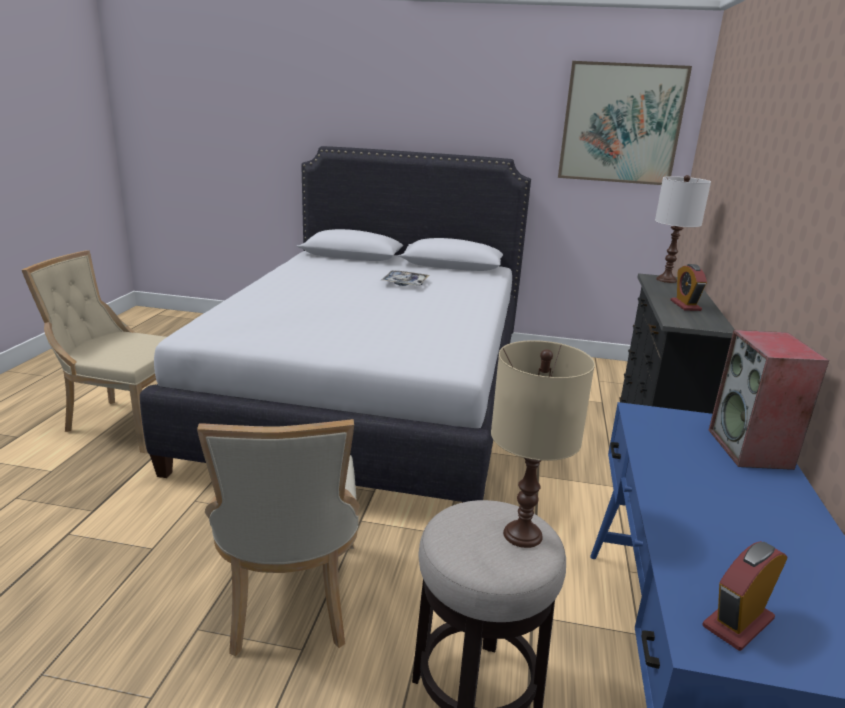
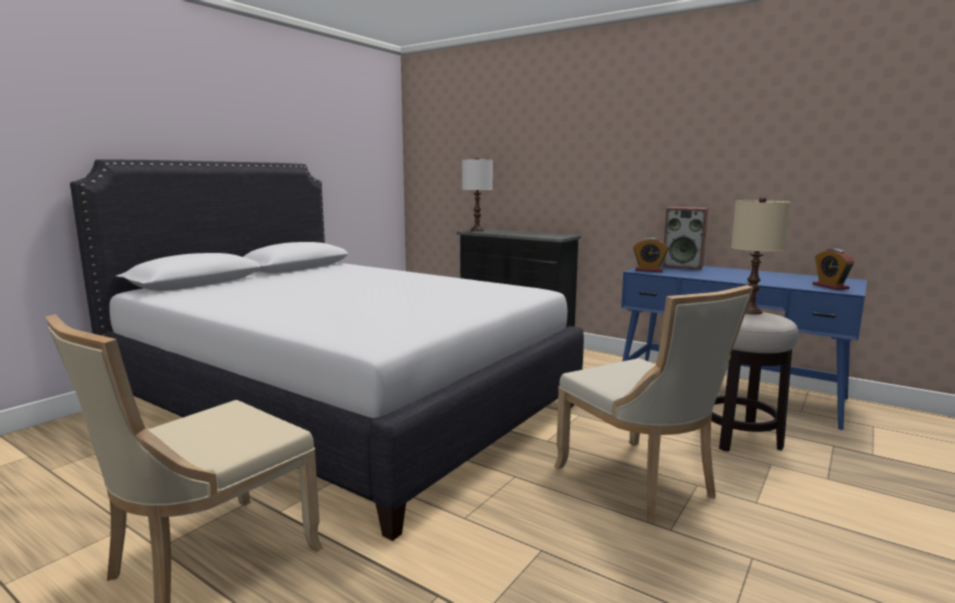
camera: 65 degrees left, 10 degrees down
beige chair [197,419,360,657] -> beige chair turned 45 degrees clockwise [554,285,754,523]
tray [381,271,429,286] -> none
picture [558,61,692,185] -> none
alarm clock [671,264,707,311] -> alarm clock moved to [633,238,668,272]

